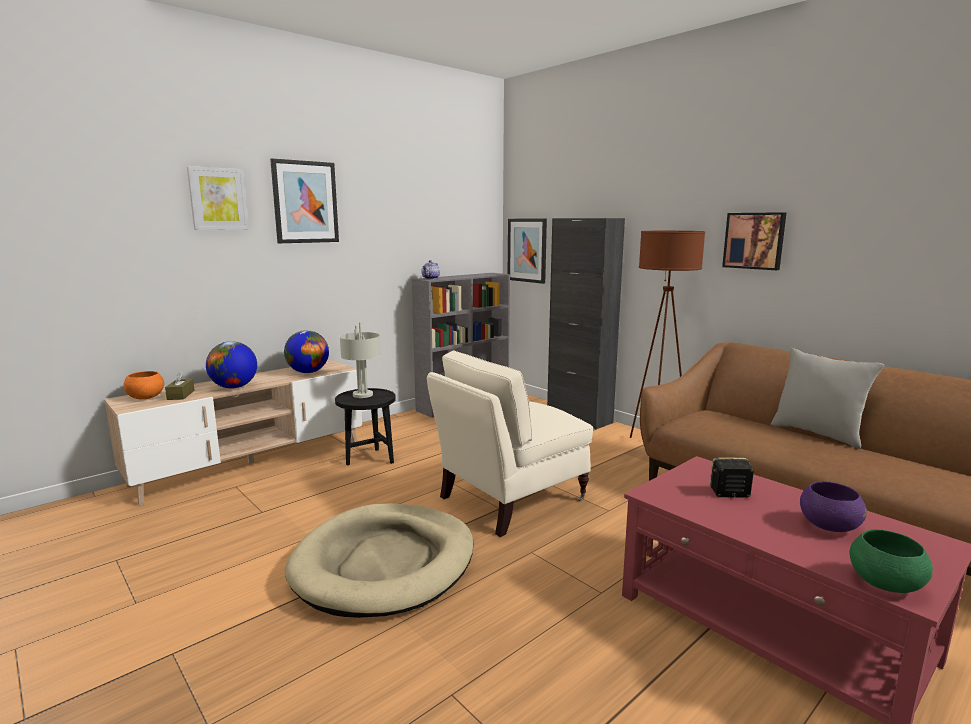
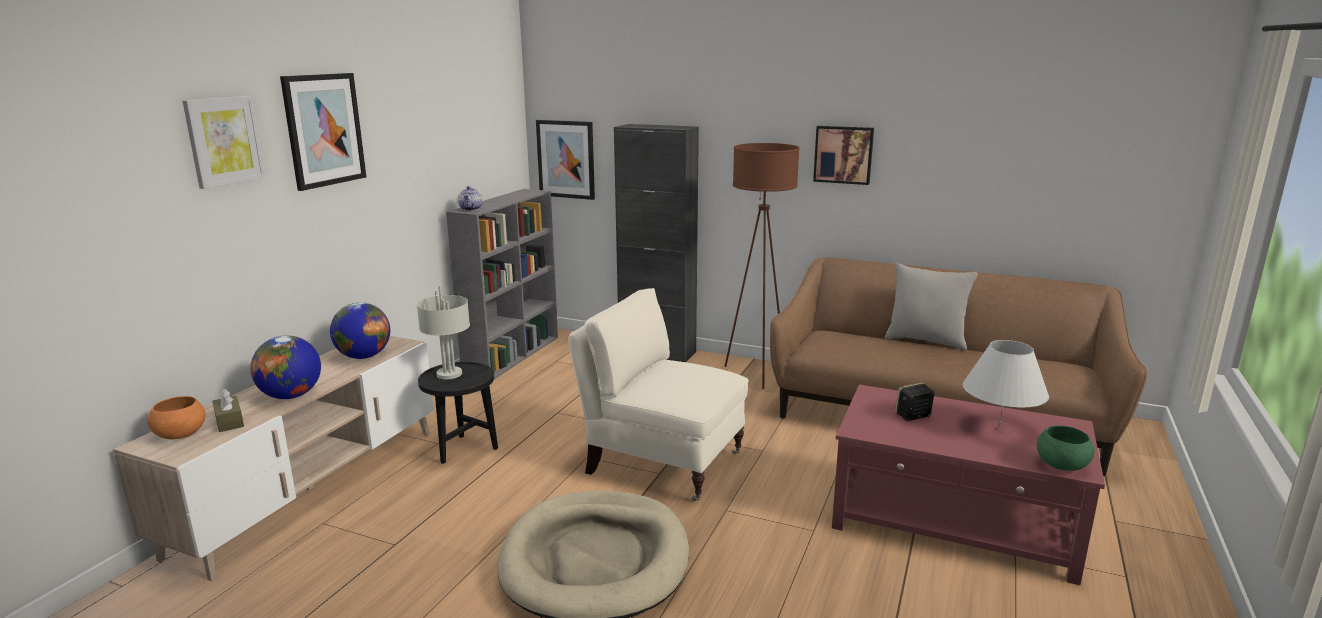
camera: 25 degrees left, 5 degrees up
beige armchair [427,350,593,537] -> beige armchair turned 90 degrees clockwise [568,288,749,501]
purple bowl [800,481,867,532] -> white table lamp [963,340,1049,429]

